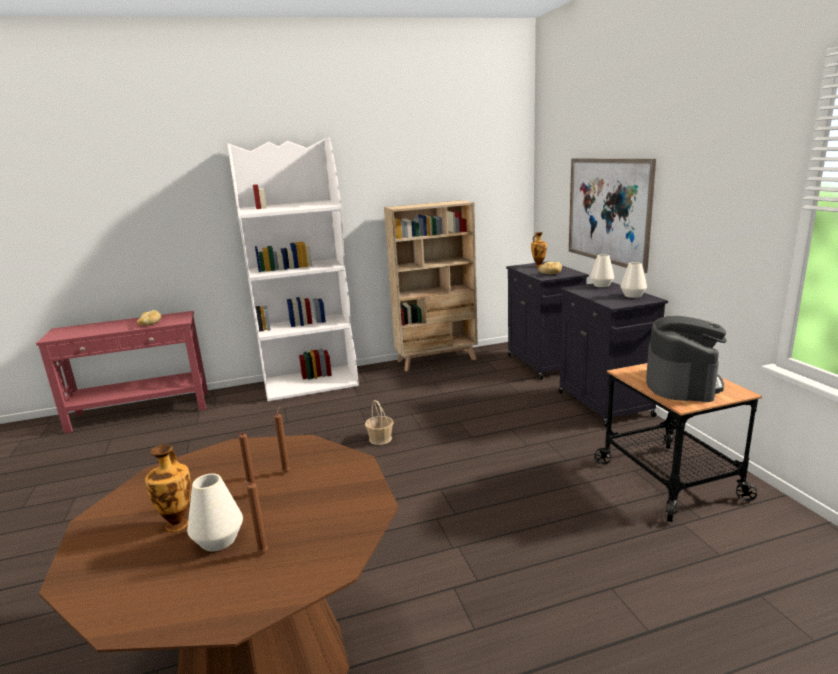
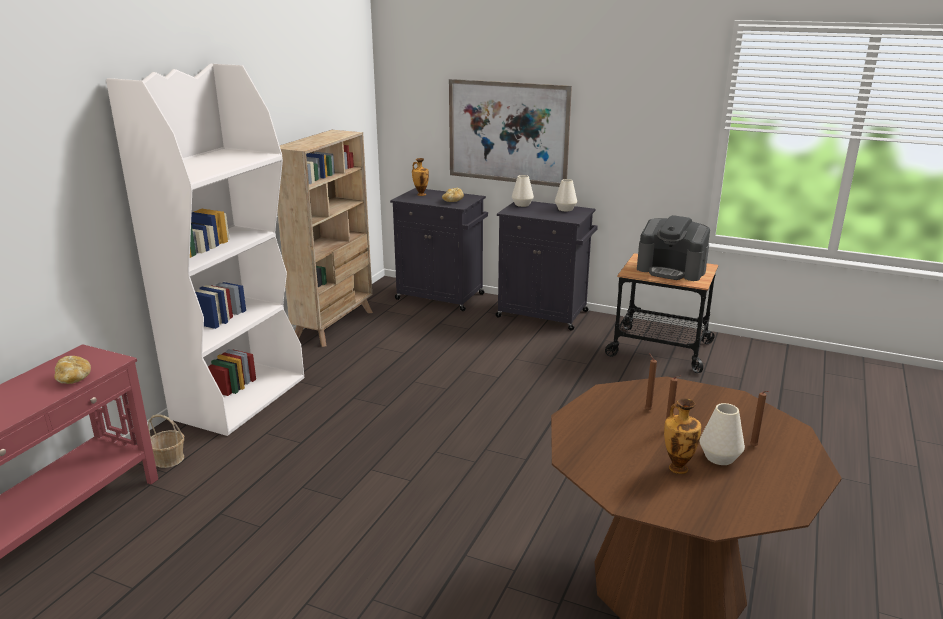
camera: 50 degrees left, 5 degrees up
basket [365,400,393,445] -> basket moved to [148,415,184,468]
coffee machine [646,316,727,402] -> coffee machine turned 150 degrees clockwise [637,215,710,281]

